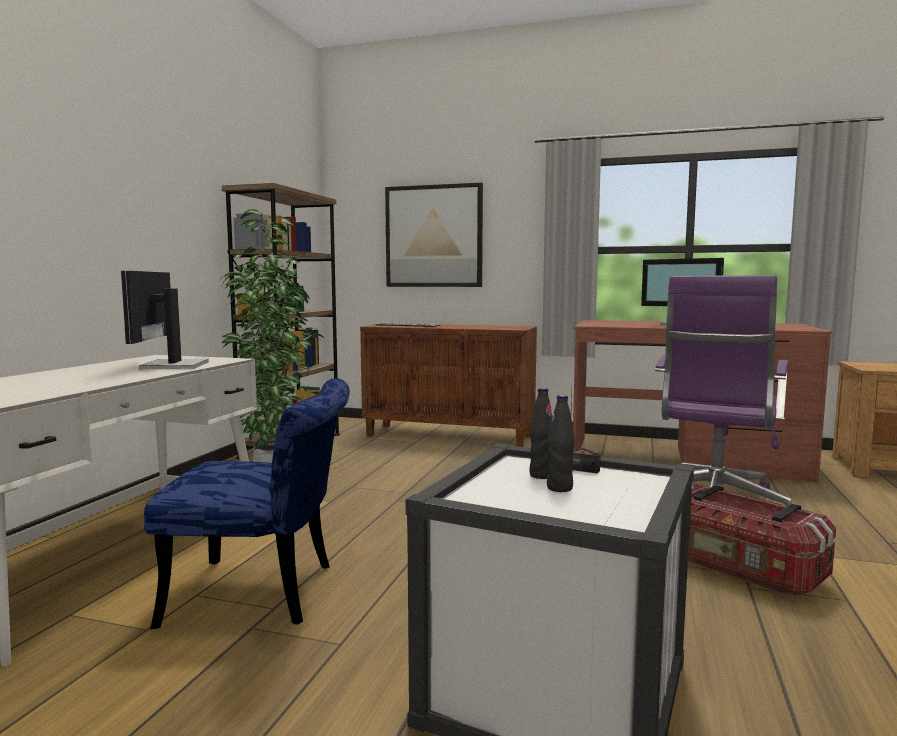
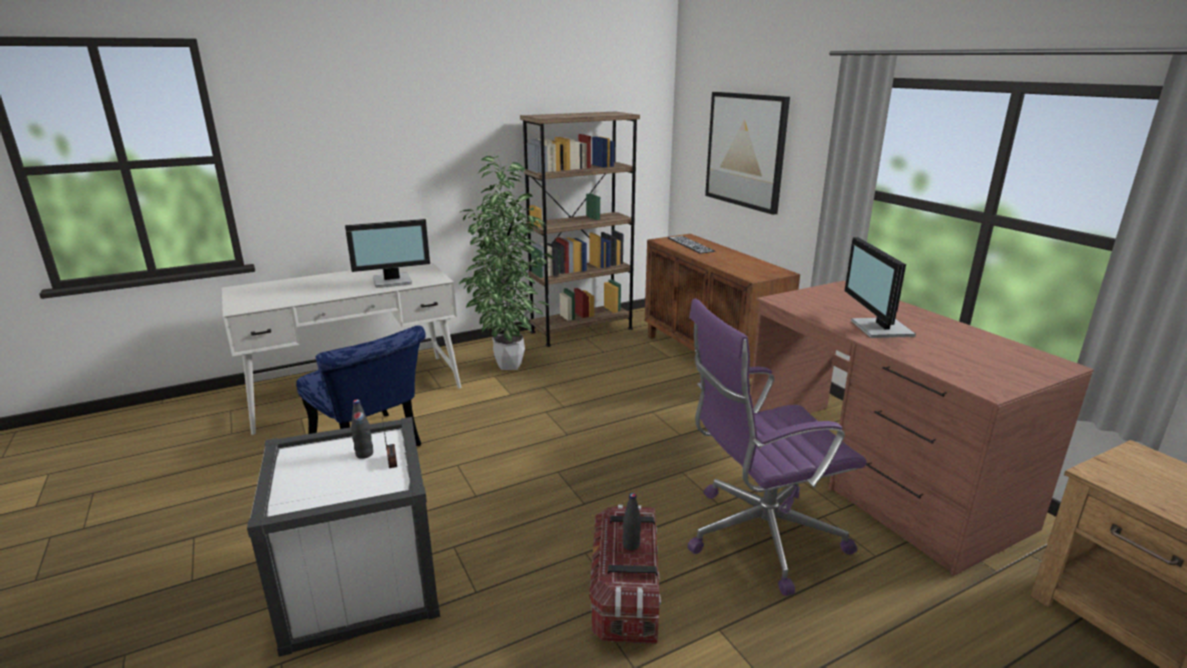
camera: 45 degrees right, 15 degrees up
monitor [121,271,209,369] -> monitor turned 150 degrees counterclockwise [345,219,430,288]
black bottle [547,395,575,492] -> black bottle moved to [623,493,641,550]

